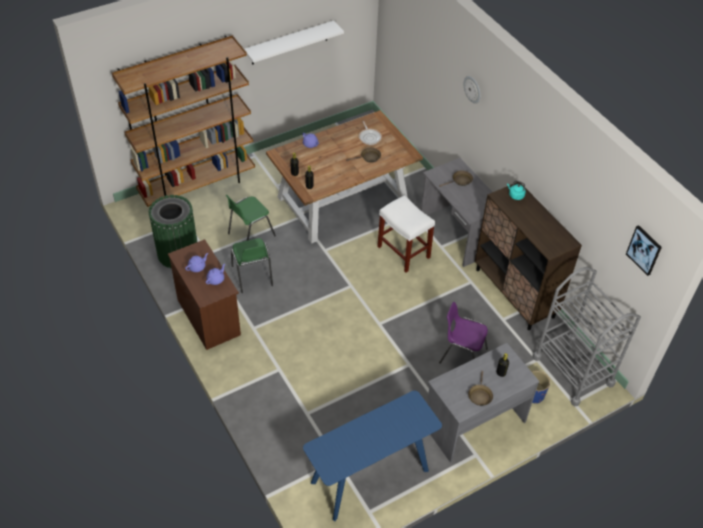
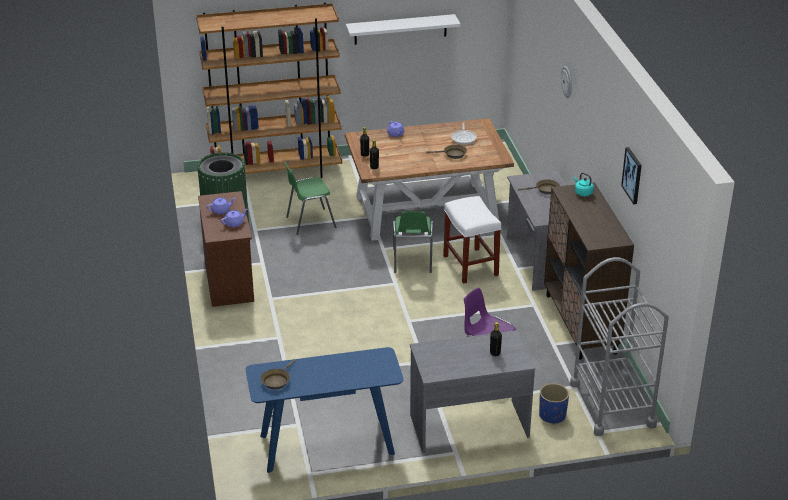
camera: 20 degrees right, 15 degrees down
green chair [231,238,273,293] -> green chair moved to [393,211,433,273]
brown frying pan [468,371,493,406] -> brown frying pan moved to [261,360,295,390]
picture [626,225,662,276] -> picture moved to [621,147,642,204]

